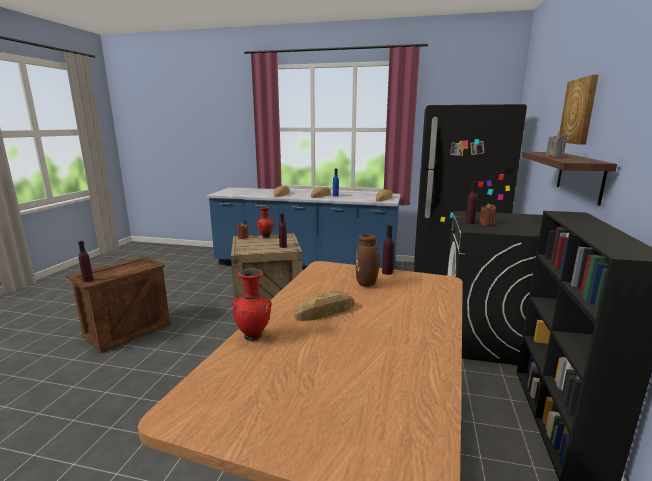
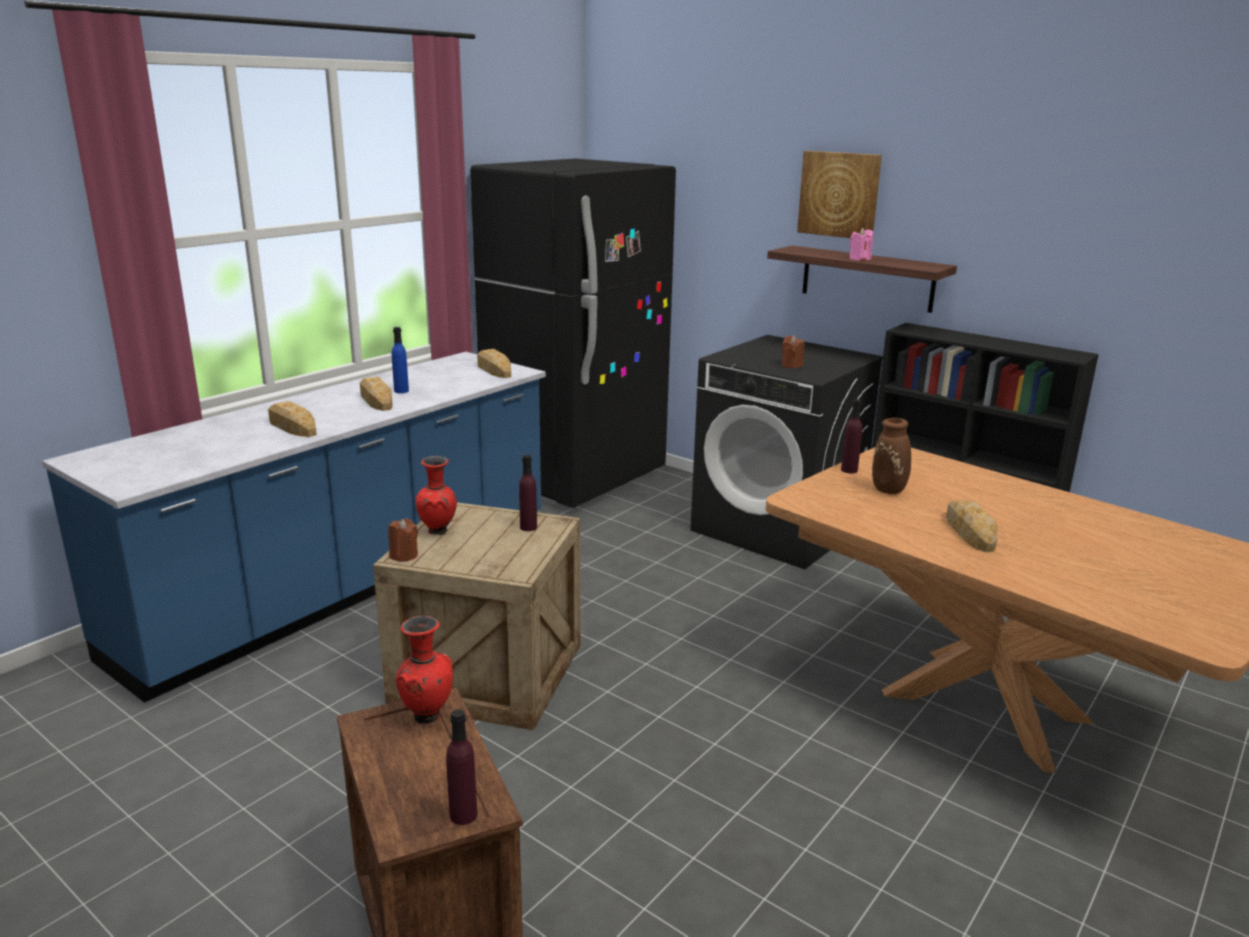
camera: 65 degrees left, 5 degrees up
red vase [232,268,271,342] -> red vase moved to [396,616,453,724]
purple bottle [465,181,478,224] -> none
grey candle [546,132,567,157] -> pink candle [850,228,873,260]

